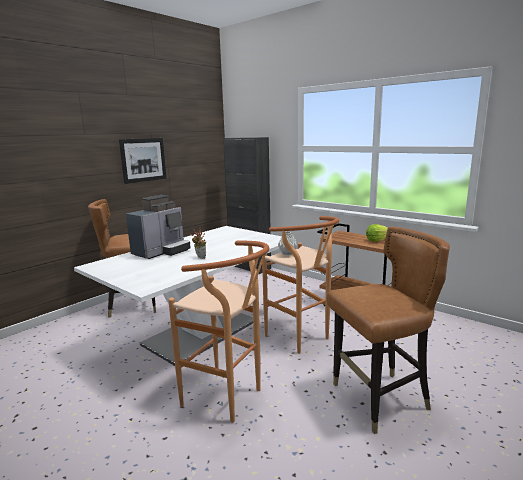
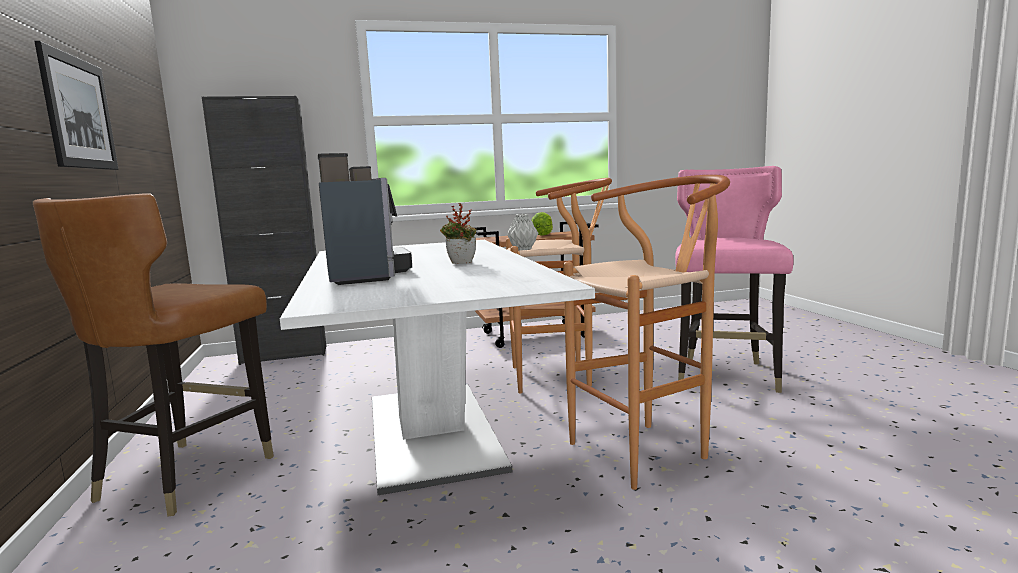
camera: 55 degrees left, 5 degrees down
brown chair [327,226,450,434] -> pink chair [675,166,794,393]

